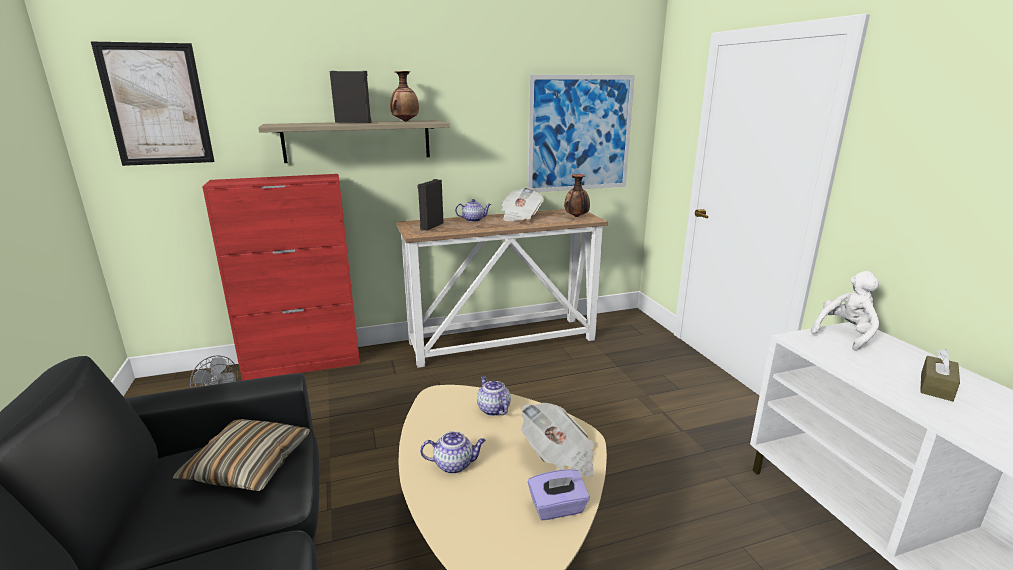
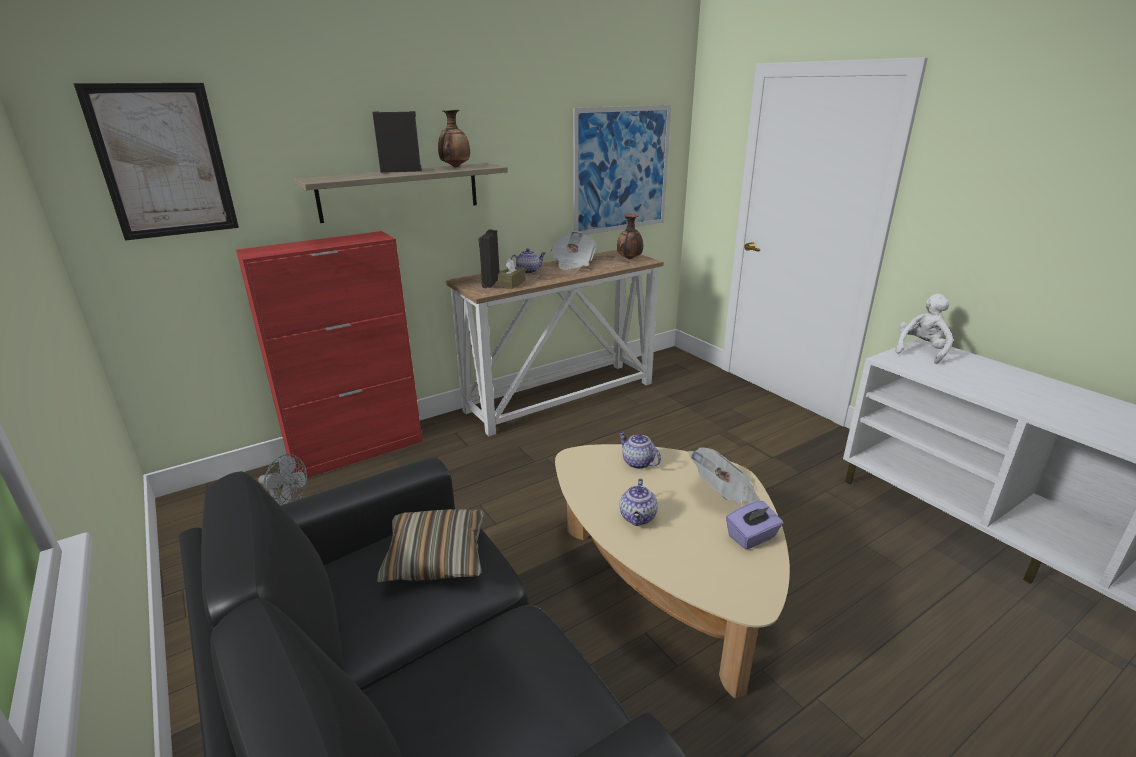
camera: 15 degrees left, 5 degrees up
teapot [420,431,486,474] -> teapot turned 120 degrees clockwise [619,479,658,526]
brown tissue box [920,349,960,401] -> brown tissue box moved to [497,258,526,289]

